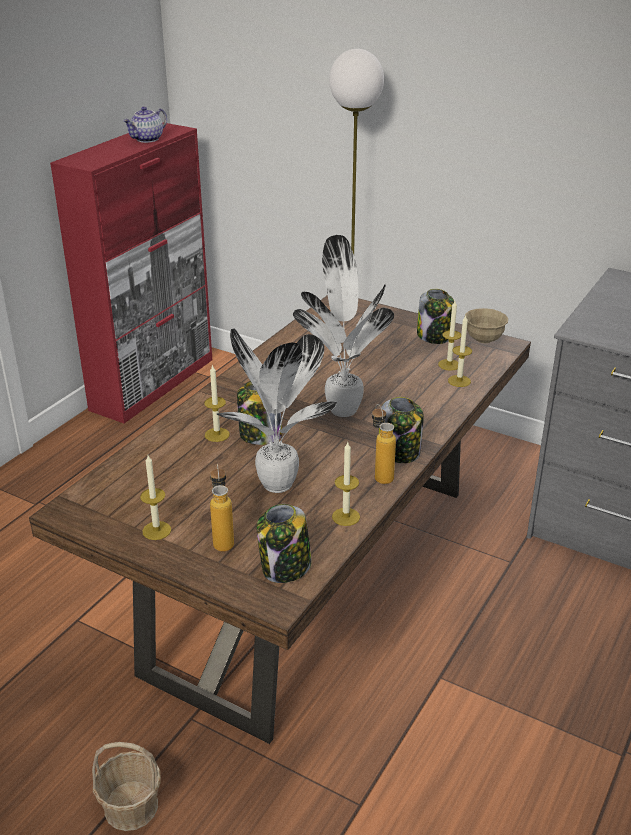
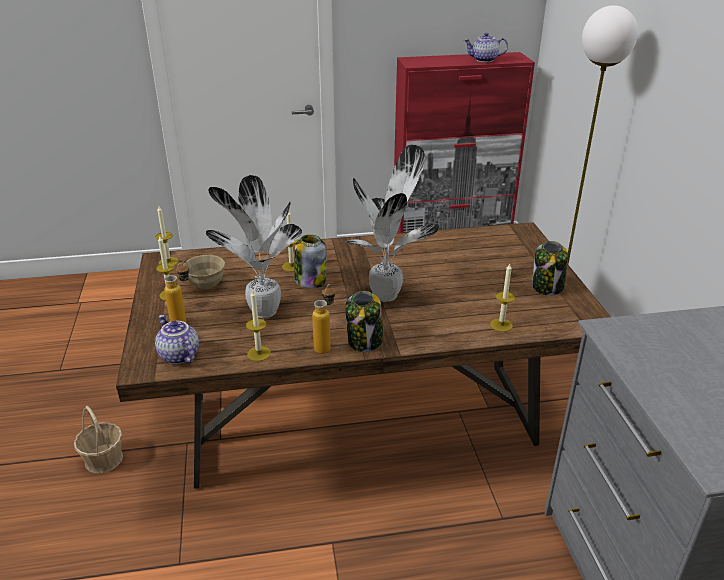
camera: 50 degrees right, 0 degrees up
jar [256,504,312,583] -> teapot [155,315,199,364]
candle [438,301,461,371] -> candle moved to [156,206,179,265]
beige bowl [464,308,508,343] -> beige bowl moved to [183,255,225,289]

